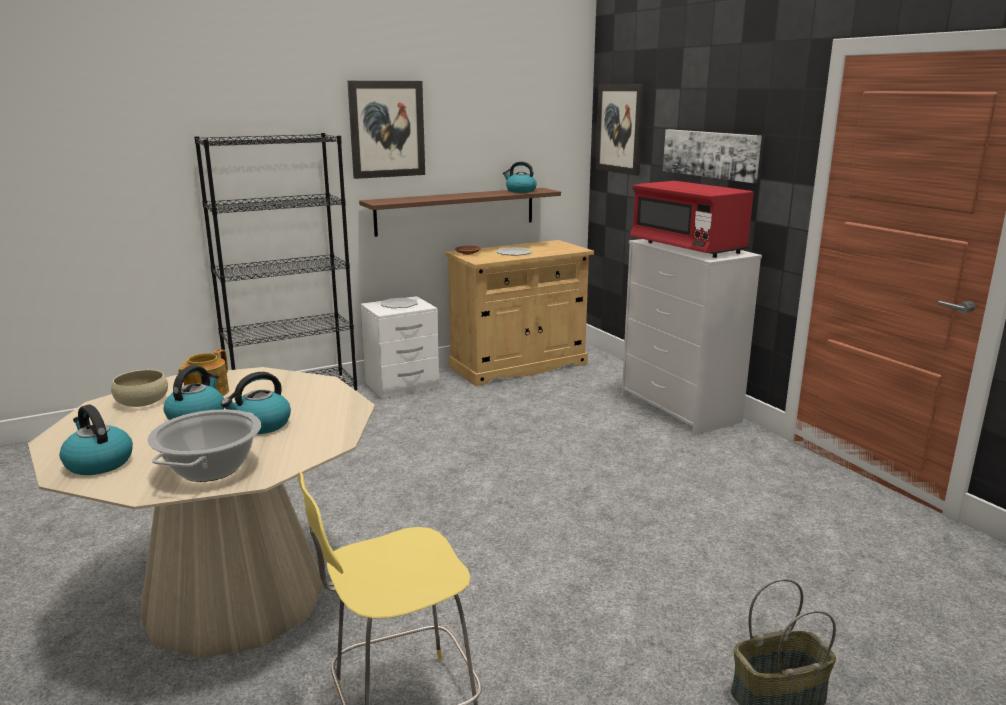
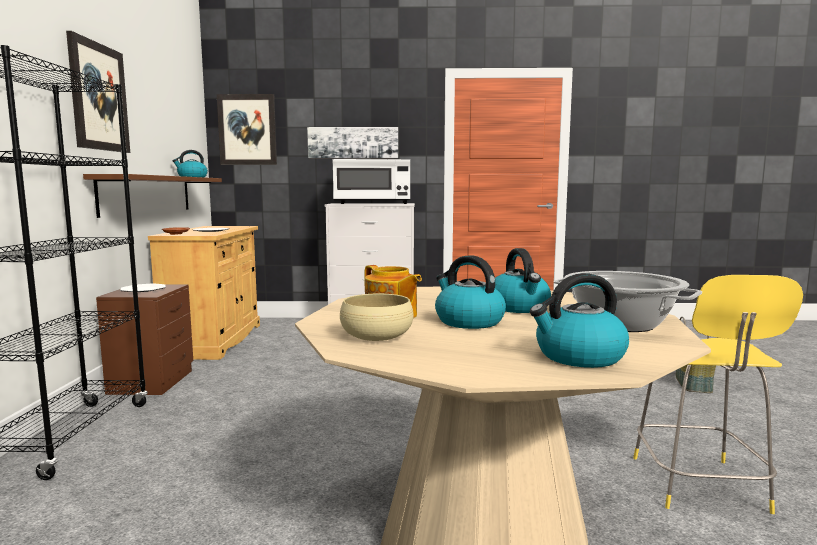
camera: 60 degrees left, 10 degrees down
white nightstand [361,296,439,399] -> brown nightstand [96,284,193,395]
red microwave [630,181,754,258] -> white microwave [332,159,410,204]

